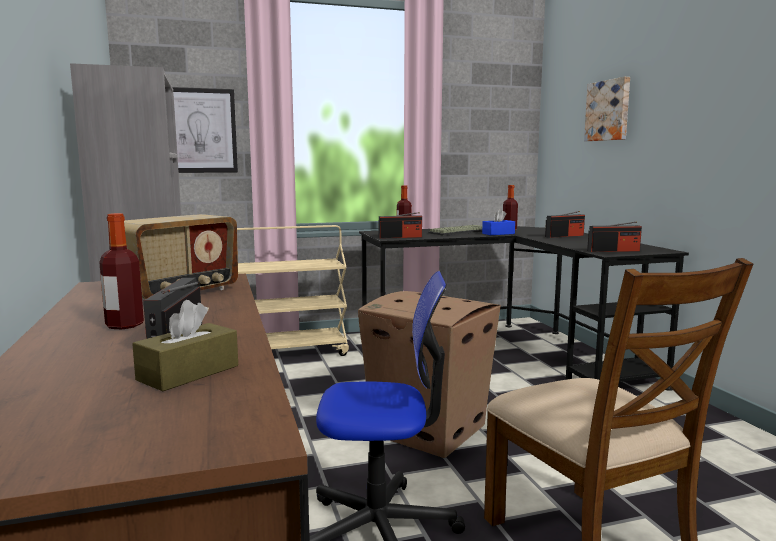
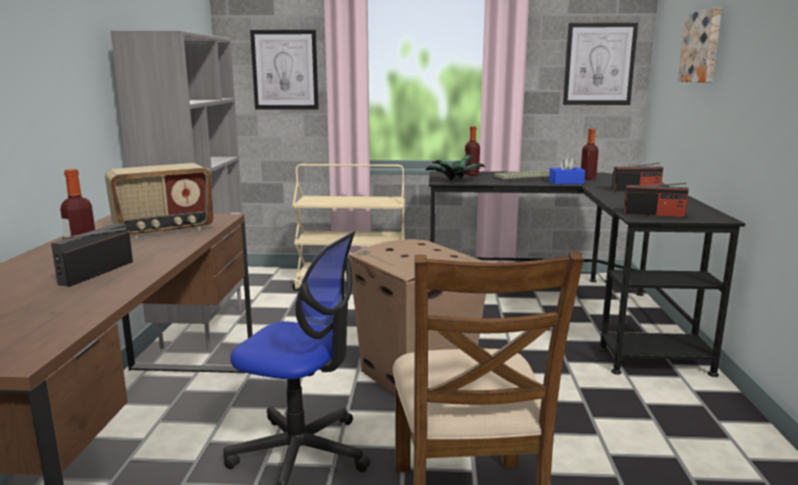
camera: 20 degrees right, 5 degrees up
brown tissue box [132,300,238,391] -> none
radio [378,212,422,239] -> potted plant [426,154,485,180]
none -> picture [563,22,638,105]

